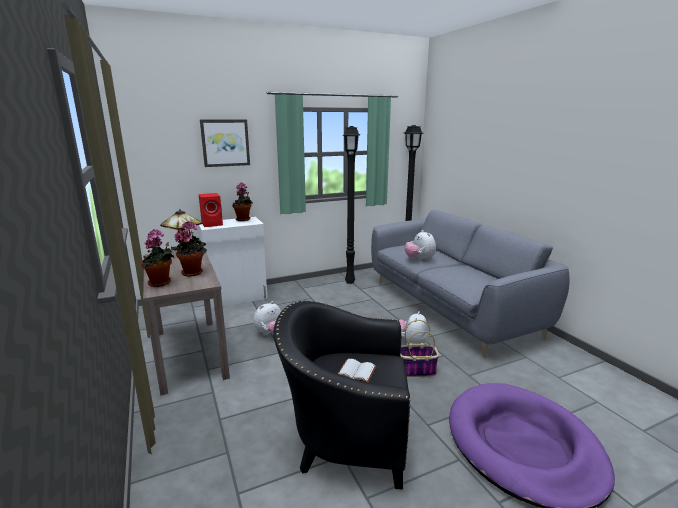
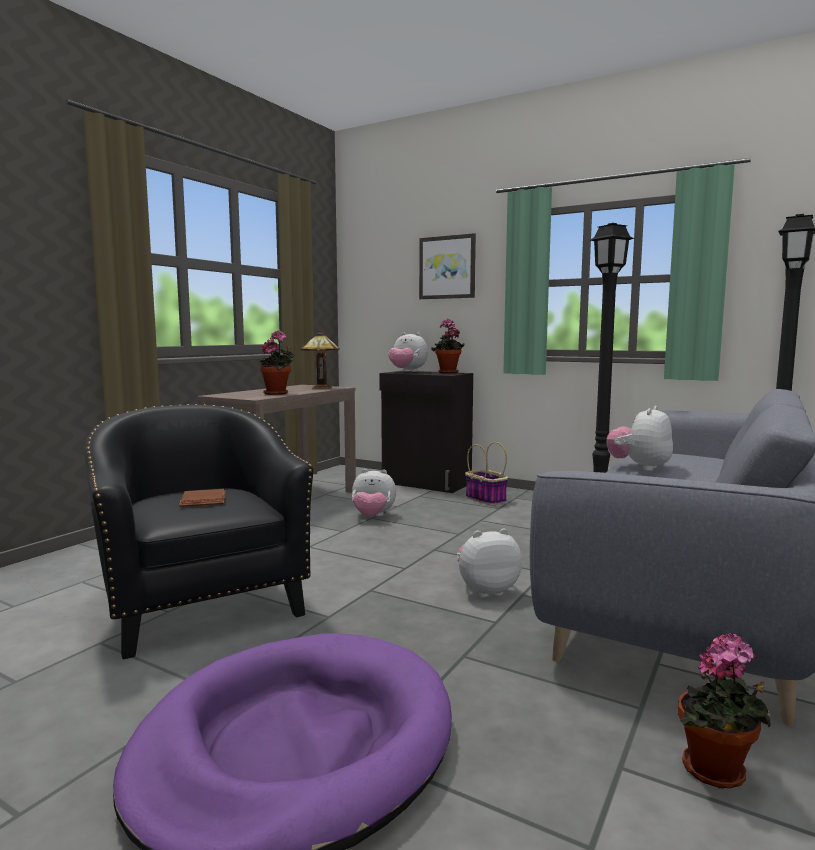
camera: 55 degrees right, 10 degrees down
potted plant [141,229,174,287] -> potted plant moved to [678,633,771,789]
red speaker [198,193,223,227] -> plush toy [388,332,428,372]
white cabinet [198,217,268,308] -> black cabinet [379,371,473,493]
white book [337,359,376,383] -> brown book [179,489,226,507]
basket [400,320,439,377] -> basket moved to [465,442,508,505]

